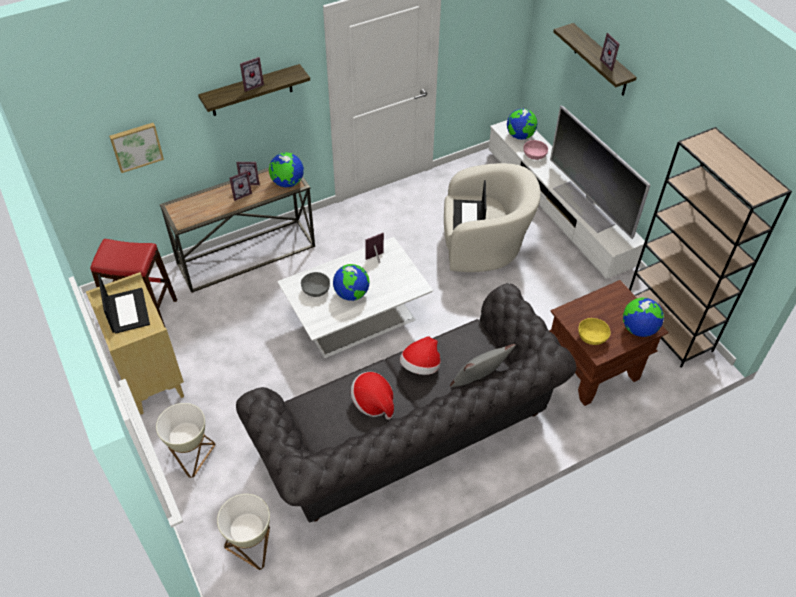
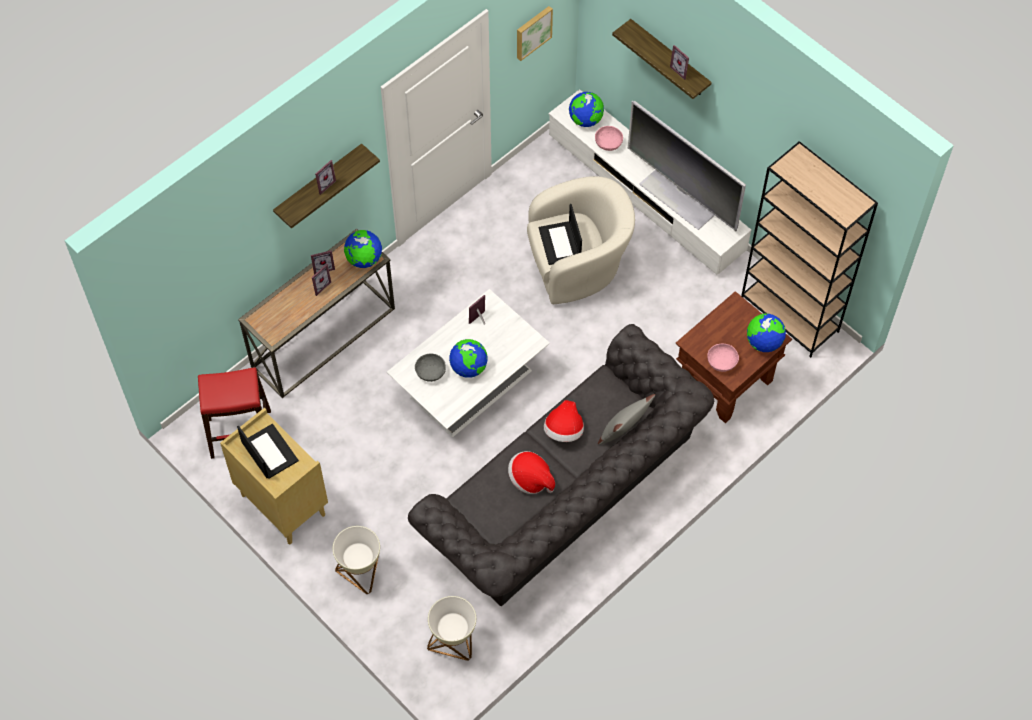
camera: 15 degrees left, 10 degrees up
picture [109,123,164,173] -> picture moved to [517,6,553,61]
yellow bowl [578,318,611,345] -> pink bowl [707,344,739,372]

